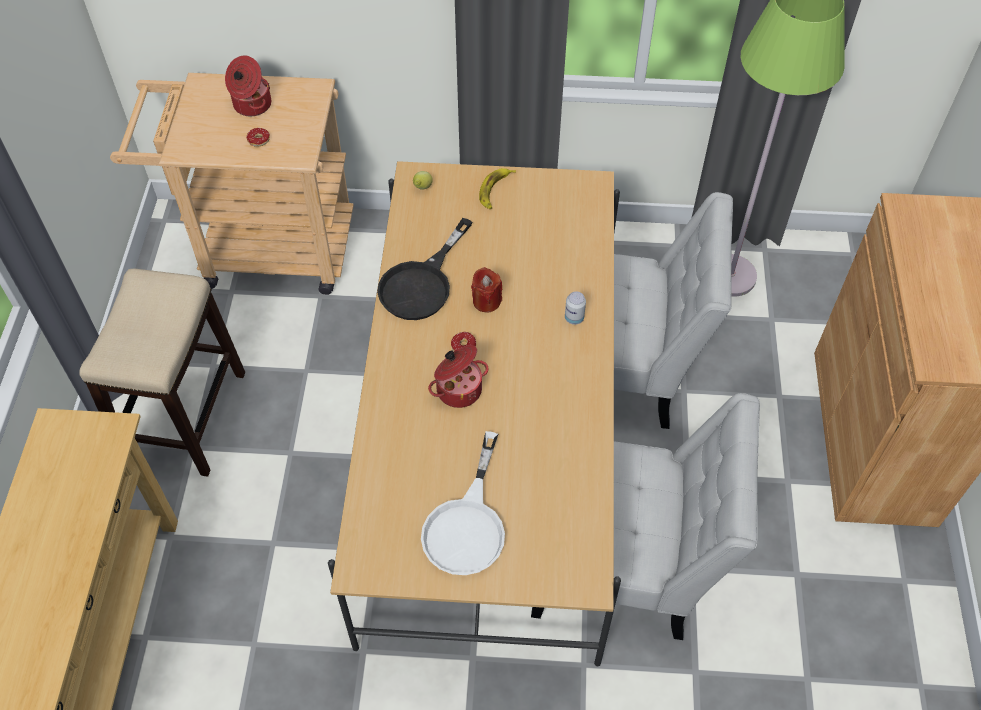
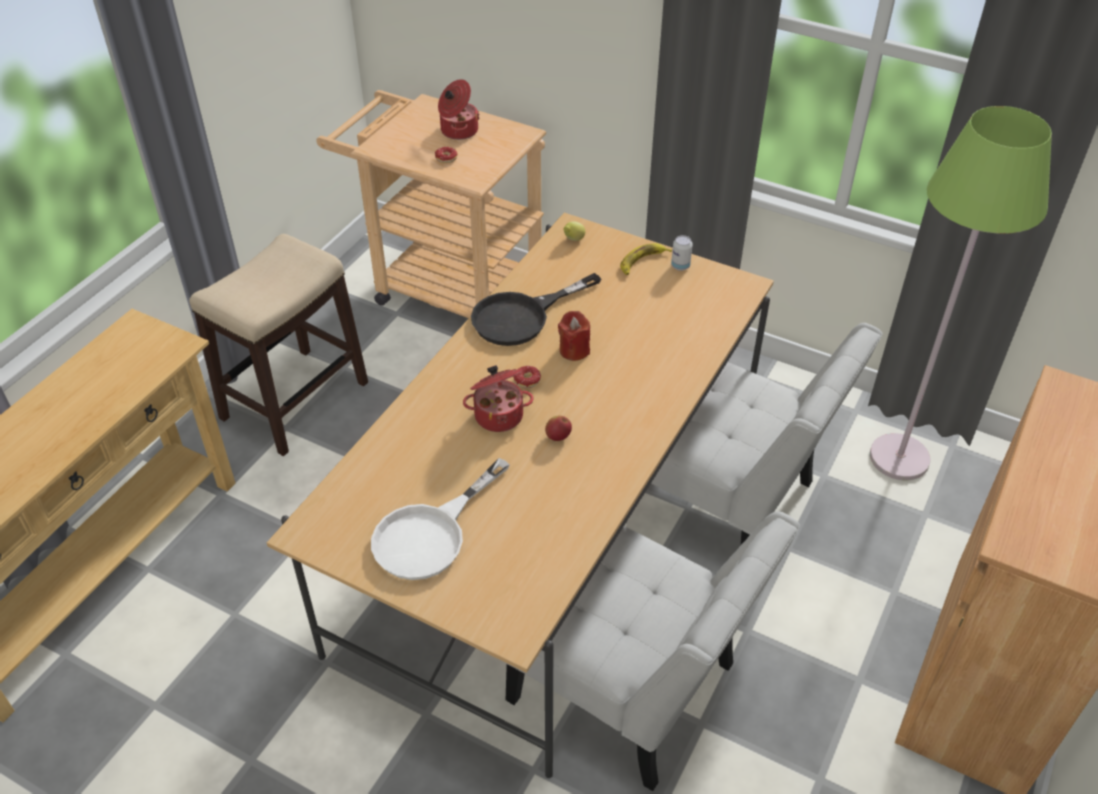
camera: 25 degrees right, 10 degrees down
can [565,291,586,325] -> can moved to [671,235,693,271]
none -> apple [545,416,572,441]

